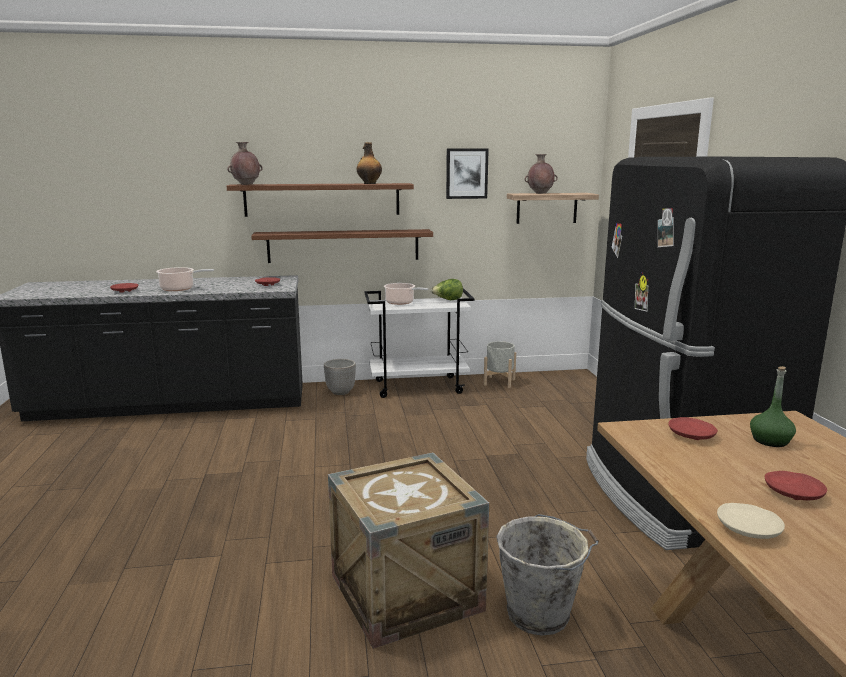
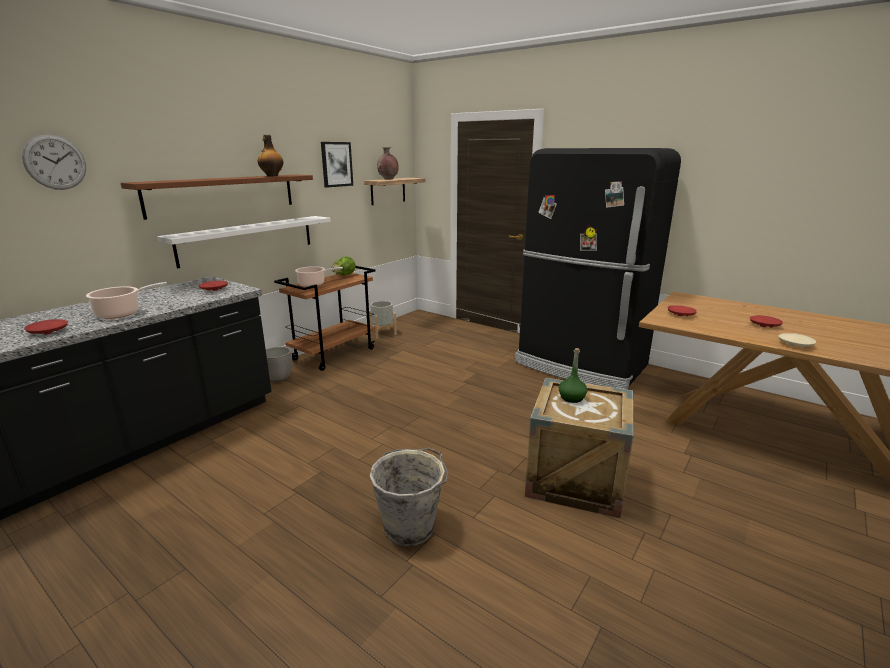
camera: 45 degrees left, 5 degrees up
brown vase [227,142,263,185] -> none
brown shelf [251,229,433,263] -> white shelf [157,216,331,268]
white cart [364,288,474,398] -> brown cart [274,266,376,371]
grey bucket [496,514,599,636] -> grey bucket moved to [370,447,448,546]
green bottle [750,366,796,447] -> green bottle moved to [558,348,587,403]
none -> wall clock [22,135,86,190]

